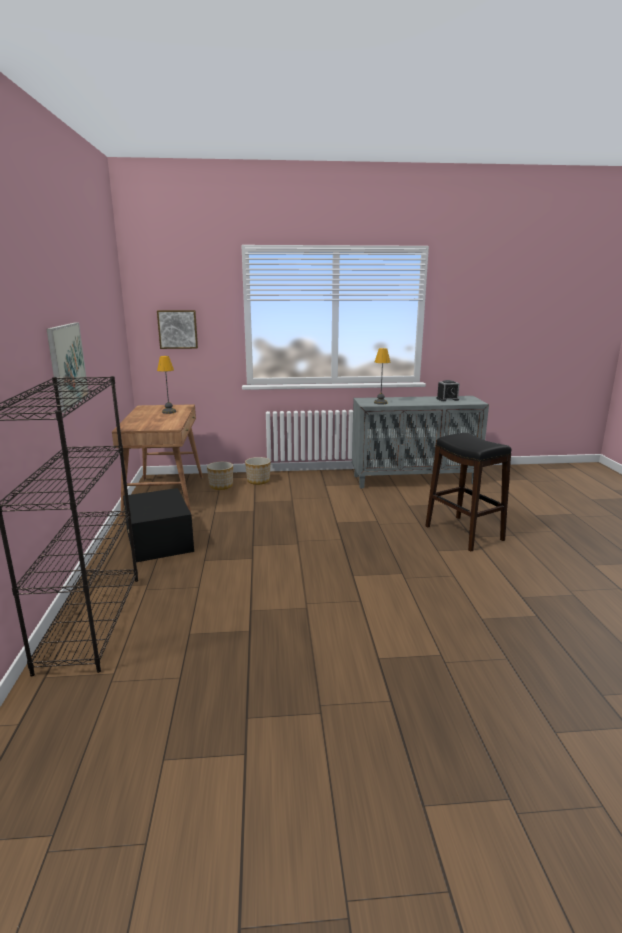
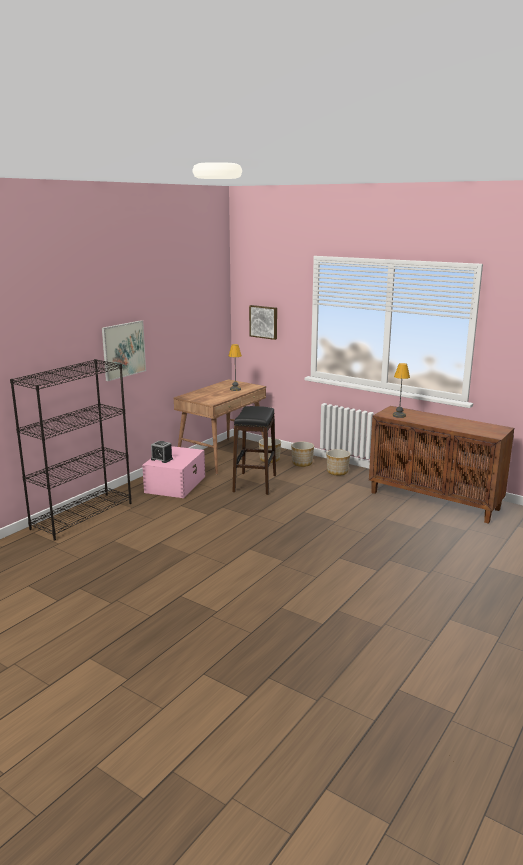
camera: 40 degrees right, 0 degrees up
black storage box [123,488,194,562] -> pink storage box [142,446,205,498]
grey cabinet [352,396,489,488] -> brown cabinet [369,406,514,524]
black stool [425,433,512,551] -> black stool moved to [233,406,276,495]
alarm clock [436,380,460,401] -> alarm clock moved to [151,441,173,463]
none -> planter [326,449,350,476]

